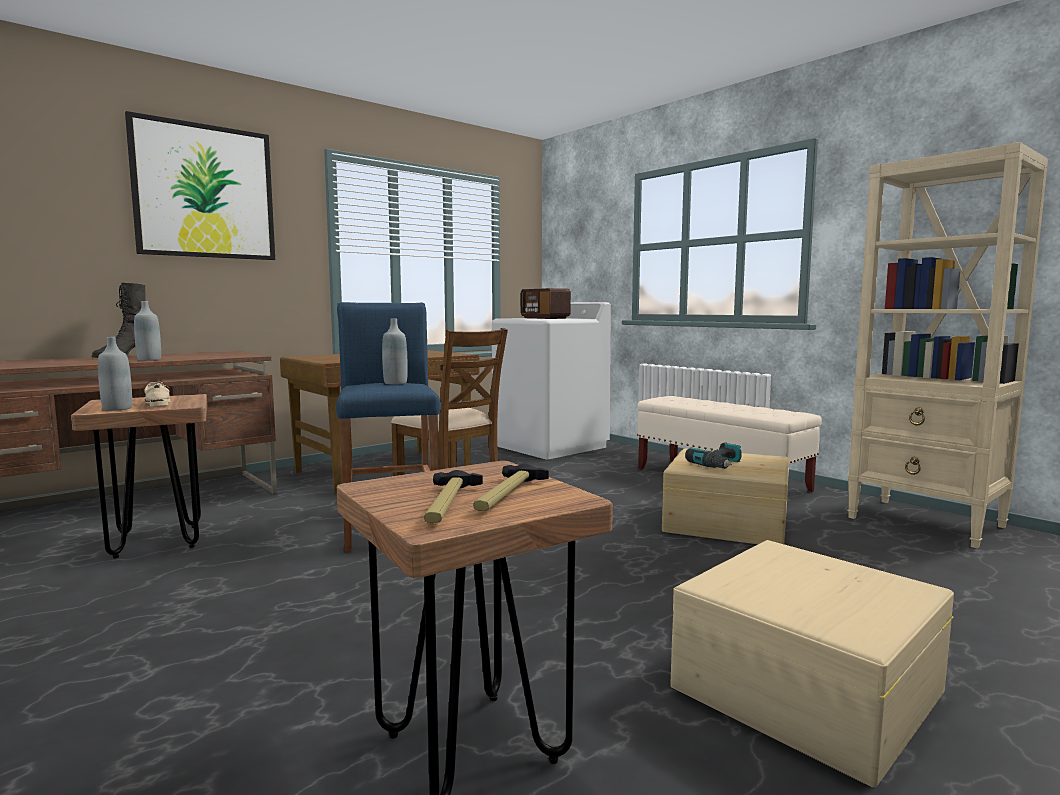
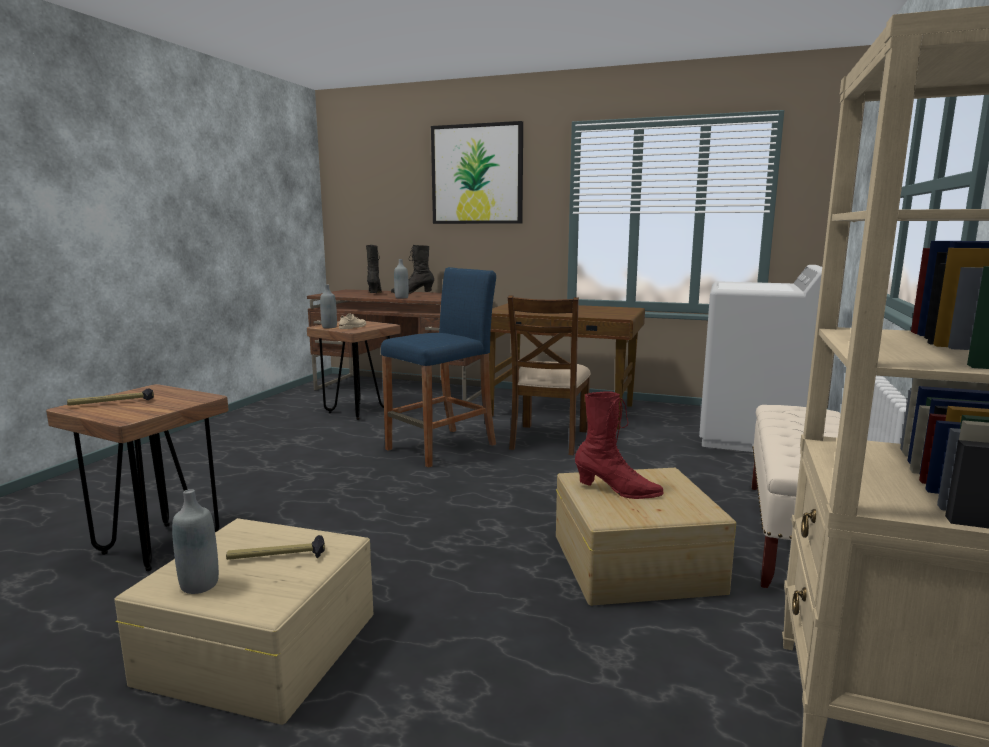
camera: 60 degrees right, 5 degrees up
grey bottle [382,318,408,385] -> grey bottle moved to [172,489,219,594]
hammer [473,464,549,511] -> hammer moved to [226,535,325,560]
radio [521,288,571,319] -> none
power drill [685,442,742,469] -> red boot [575,391,664,499]
none -> black boot [366,245,382,293]

